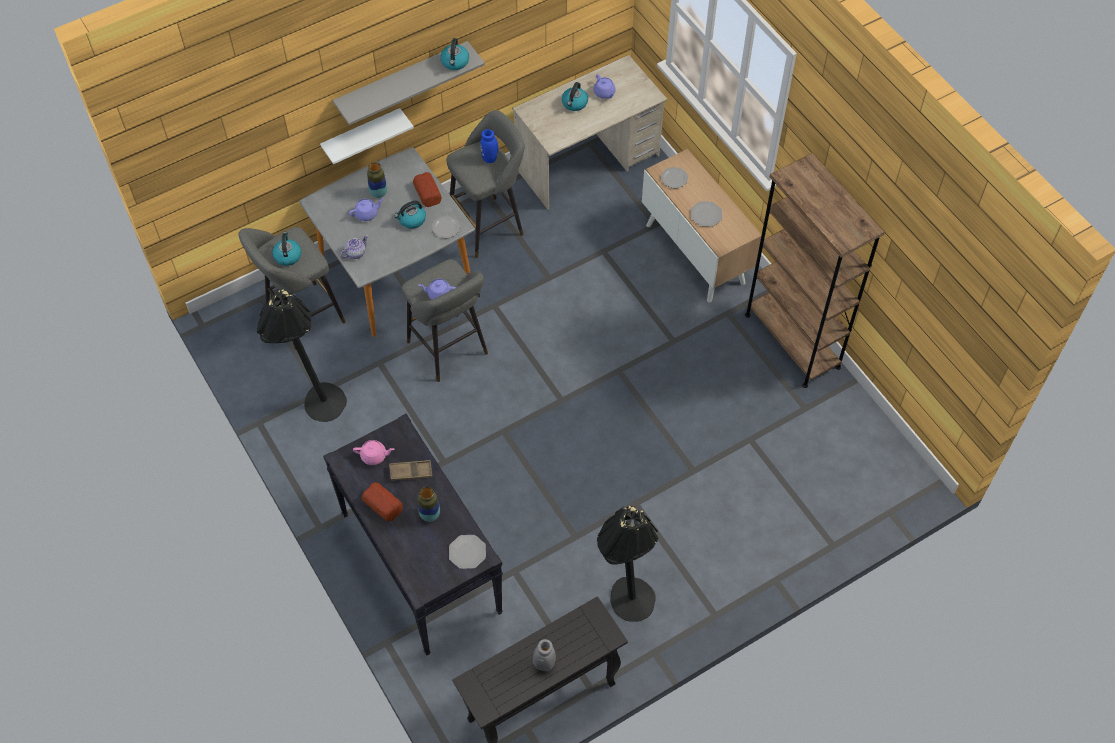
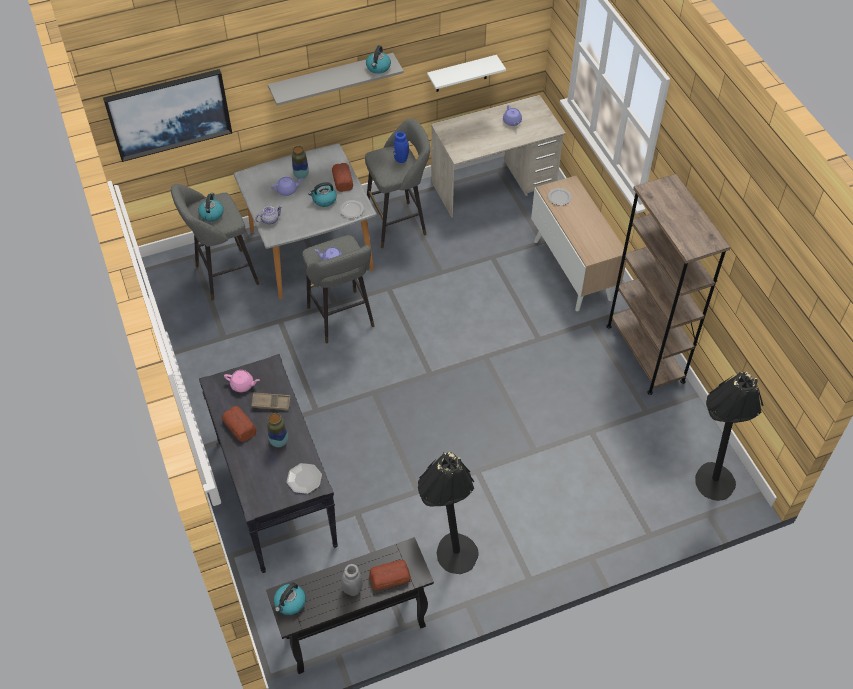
camera: 10 degrees right, 5 degrees down
black floor lamp [257,289,347,422] -> black floor lamp moved to [695,372,764,501]
white shelf [320,108,414,164] -> white shelf moved to [427,55,506,92]
kettle [562,82,588,111] -> kettle moved to [274,582,306,615]
plate [691,201,722,227] -> none
none -> picture [103,69,232,162]
none -> bread [369,560,411,591]

